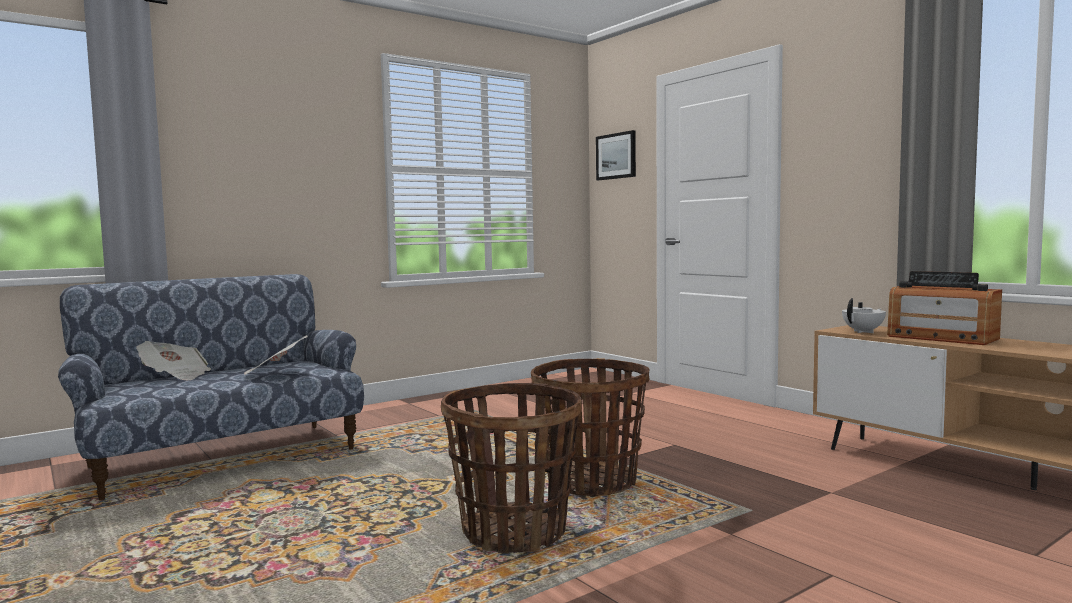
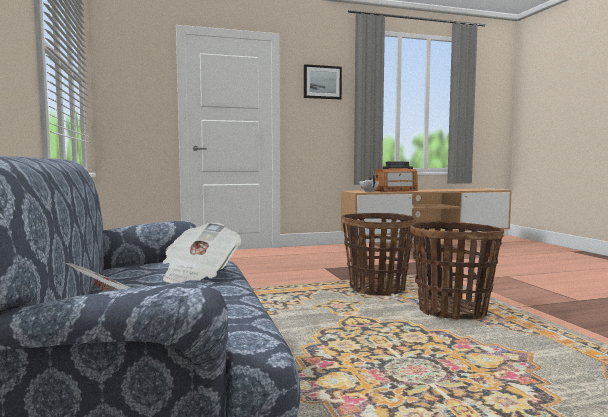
camera: 70 degrees left, 0 degrees up
picture [596,130,636,180] -> picture moved to [304,64,342,99]

